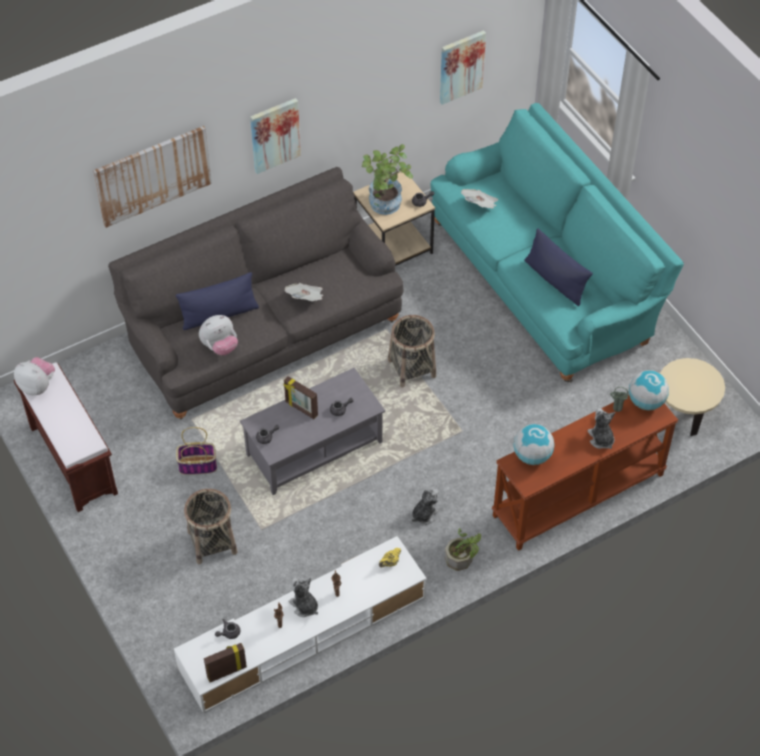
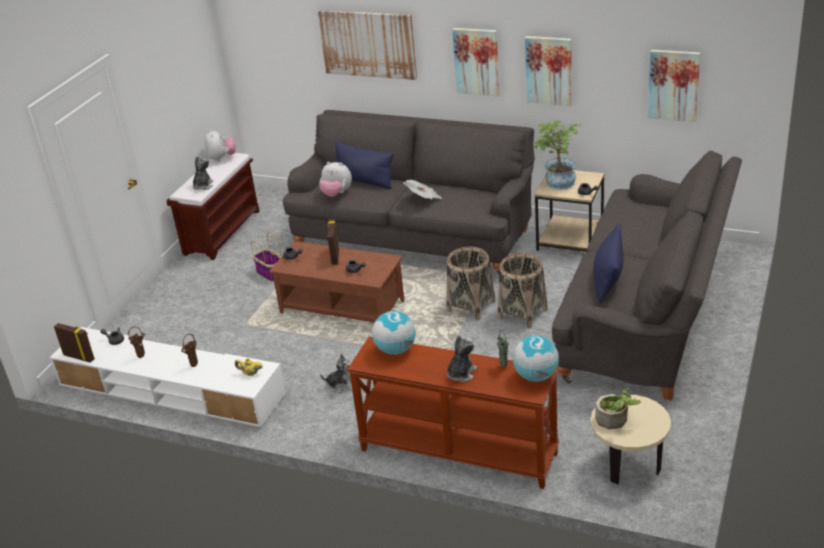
camera: 55 degrees right, 20 degrees down
basket [184,489,237,564] -> basket moved to [498,253,548,328]
grey coffee table [240,368,385,495] -> brown coffee table [269,241,405,322]
plush toy [289,578,318,617] -> plush toy moved to [193,156,214,190]
turquoise sofa [431,103,684,383] -> grey sofa [552,151,742,401]
potted plant [445,528,481,571] -> potted plant moved to [595,387,641,429]
newspaper [461,189,498,209] -> none
none -> picture [525,36,572,106]

